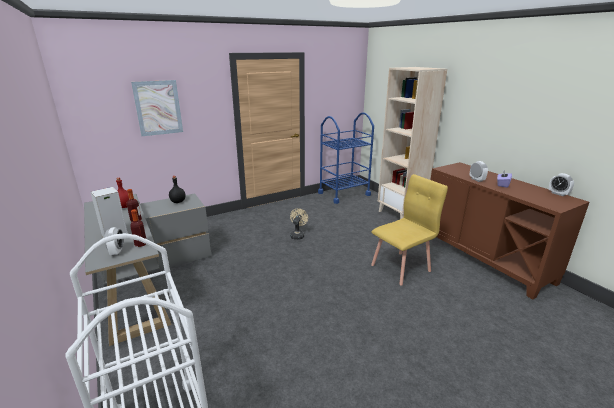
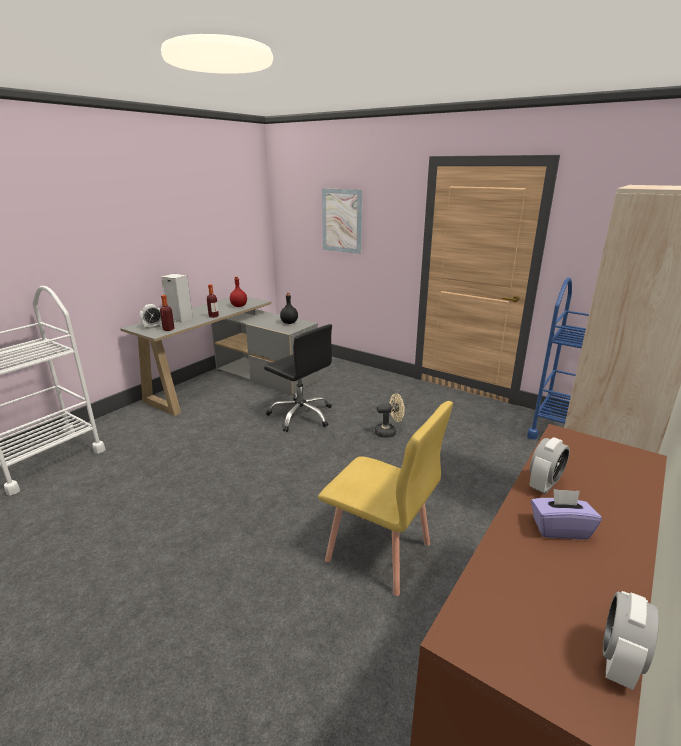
camera: 65 degrees right, 0 degrees up
none -> black office chair [264,324,332,432]

